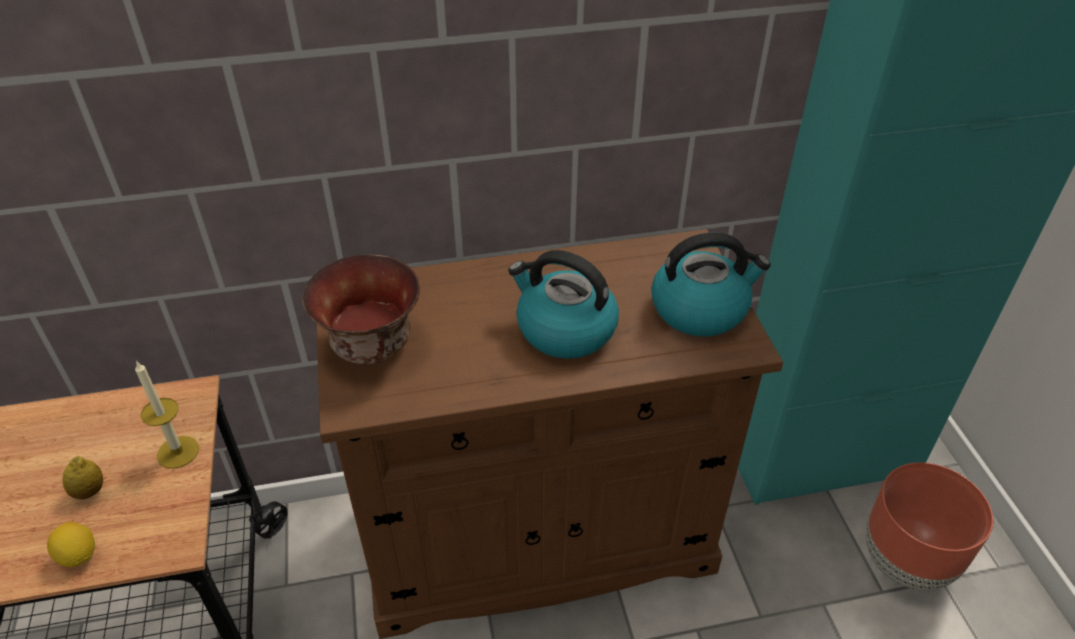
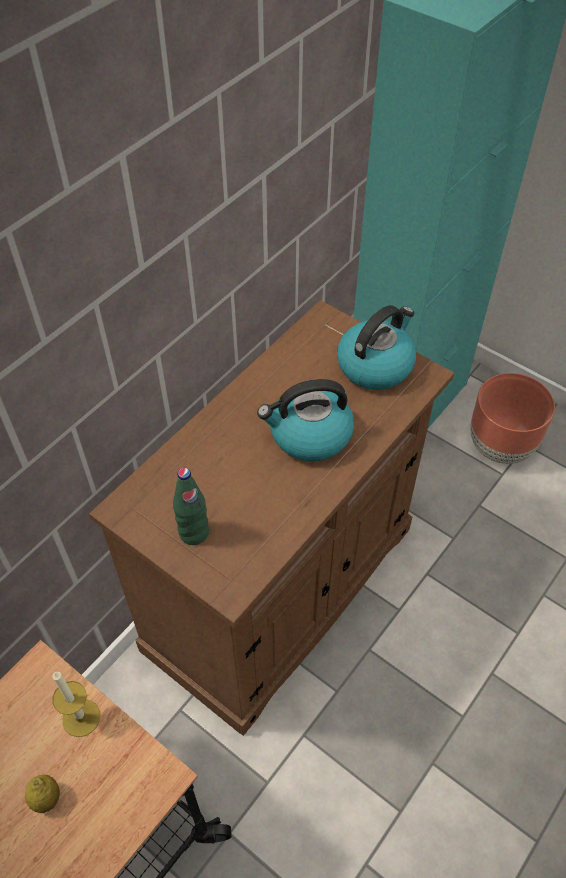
camera: 40 degrees left, 10 degrees up
lemon [47,522,95,567] -> none
bowl [303,255,420,364] -> green bottle [173,468,209,545]

